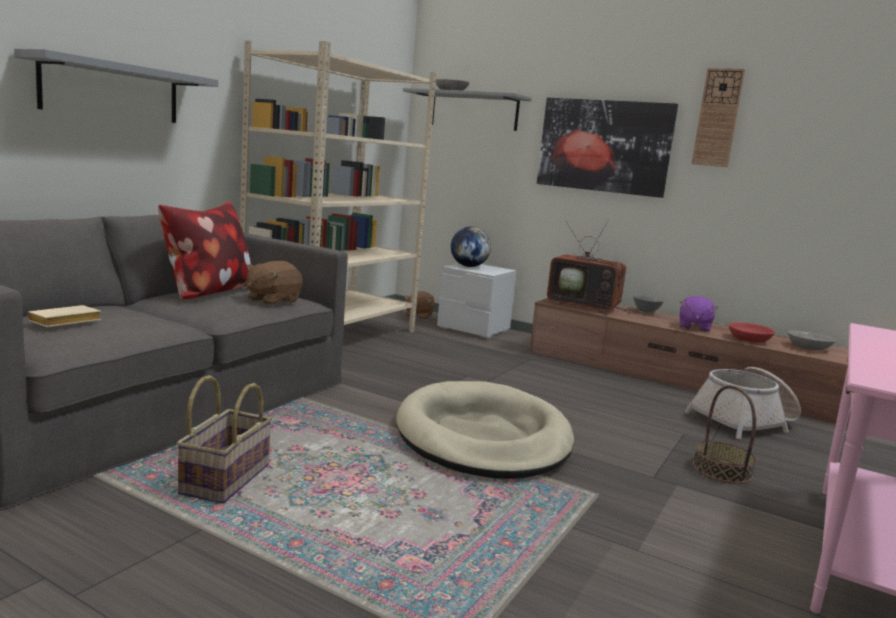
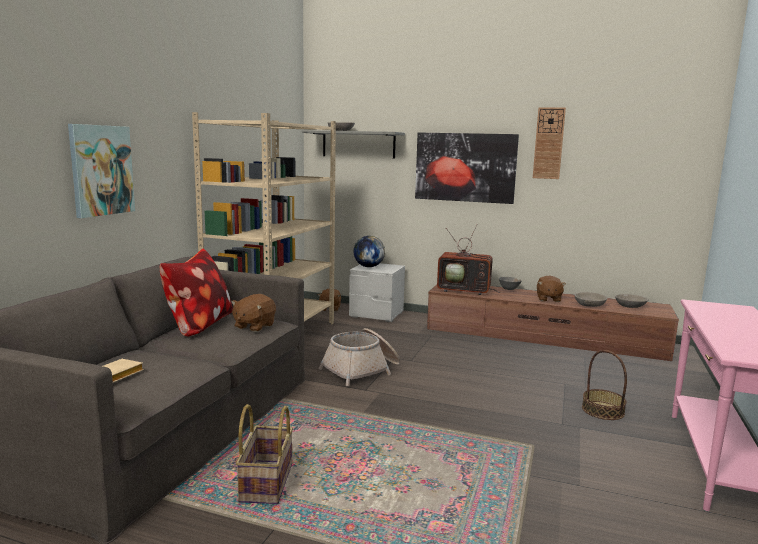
camera: 10 degrees left, 0 degrees up
grey shelf [14,48,218,123] -> picture [68,124,135,218]
beige dog bed [396,381,574,479] -> none
purple plush toy [680,296,718,332] -> brown plush toy [537,276,566,302]
basket [684,367,801,439] -> basket moved to [318,328,401,386]
red bowl [729,322,775,343] -> grey bowl [574,292,607,307]

